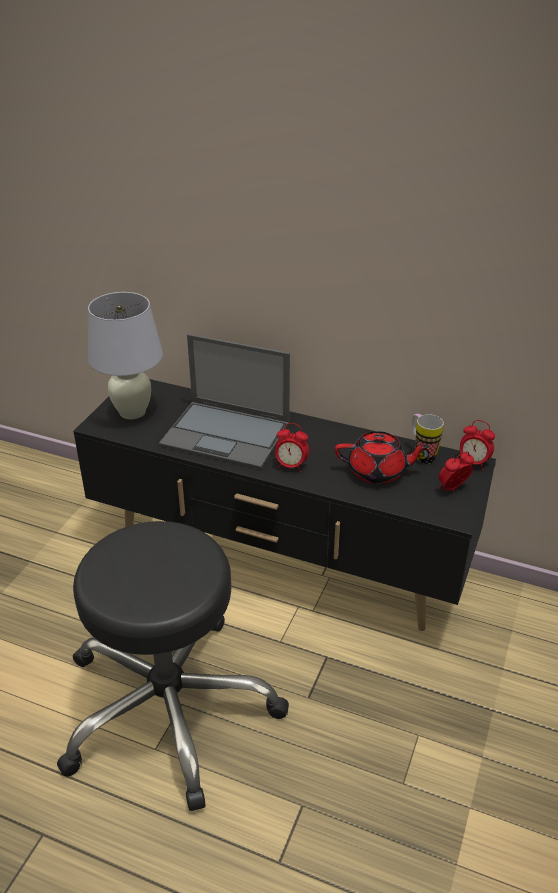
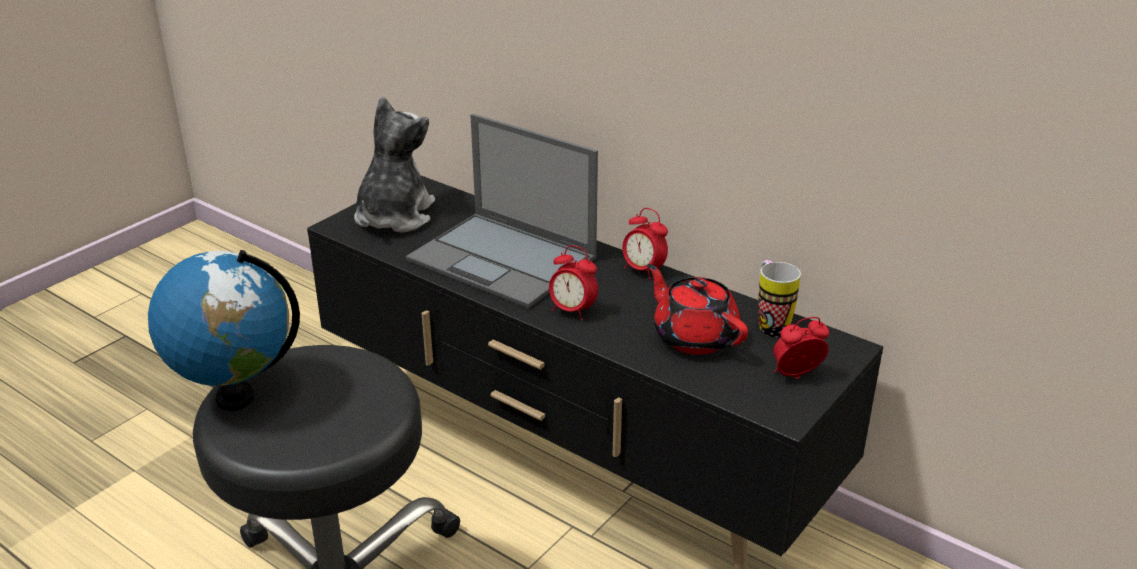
camera: 15 degrees right, 5 degrees down
white table lamp [88,292,163,419] -> plush toy [354,97,435,233]
red teapot [335,431,429,484] -> red teapot turned 150 degrees counterclockwise [647,264,748,355]
alarm clock [460,420,495,470] -> alarm clock moved to [622,208,668,280]
none -> globe [148,250,300,411]

